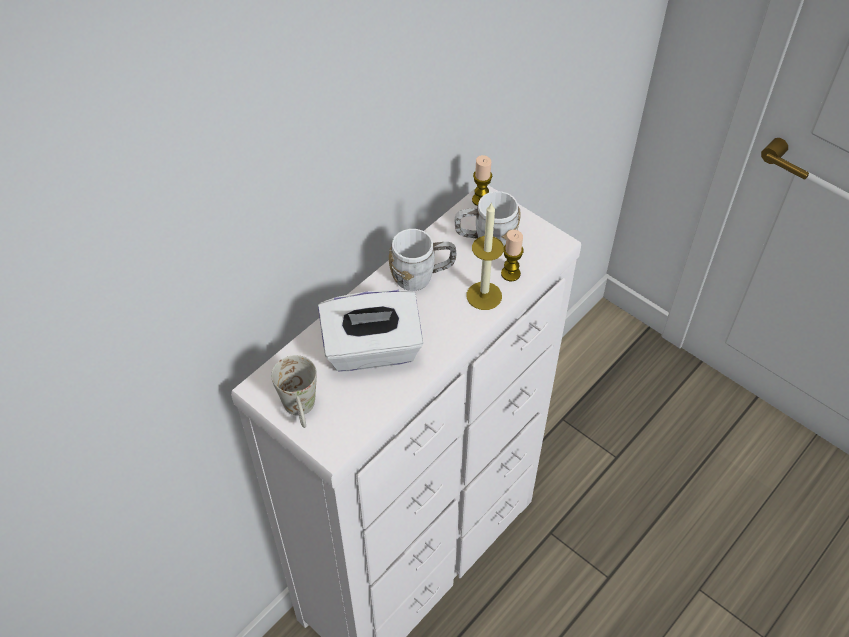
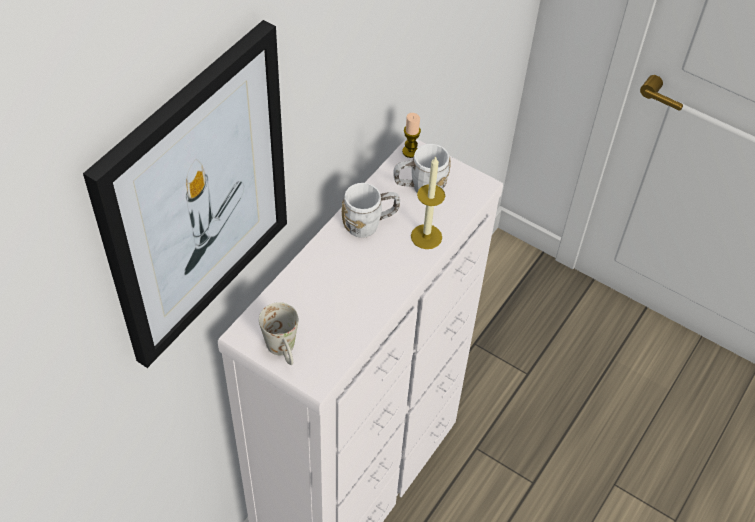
camera: 10 degrees left, 0 degrees up
white tissue box [318,290,423,372] -> none
candle [501,230,524,281] -> none
none -> picture [83,20,287,368]

